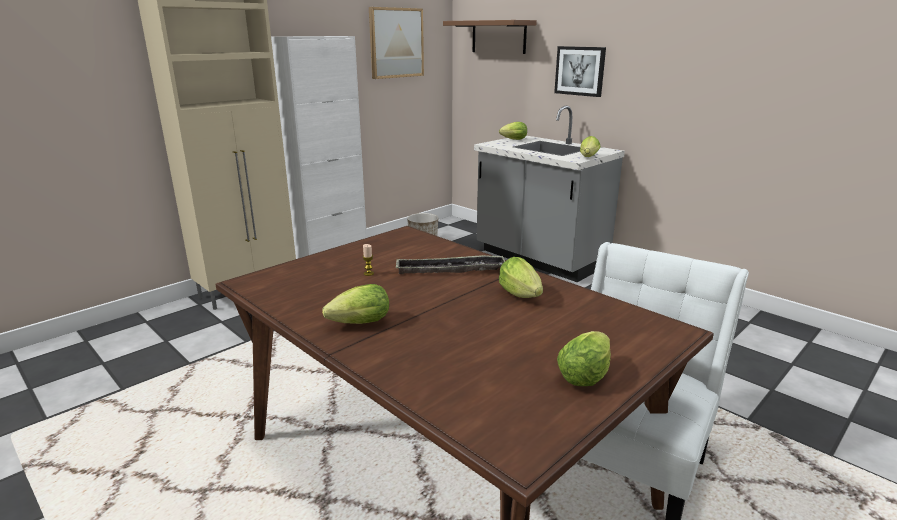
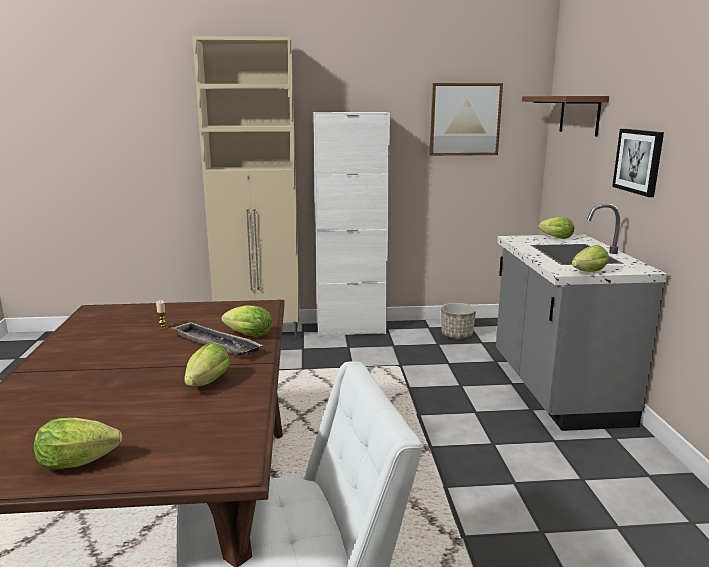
camera: 40 degrees right, 5 degrees down
lettuce [322,284,389,324] -> lettuce moved to [221,305,272,337]

